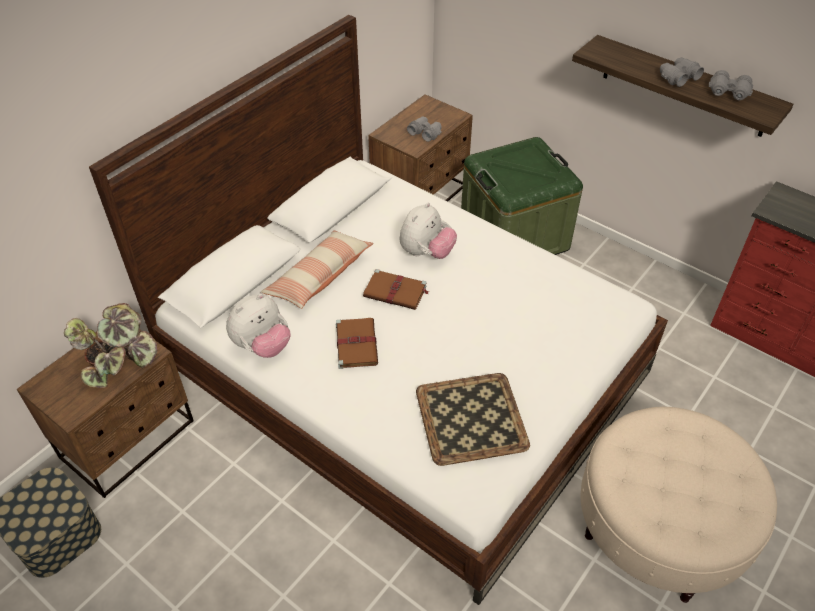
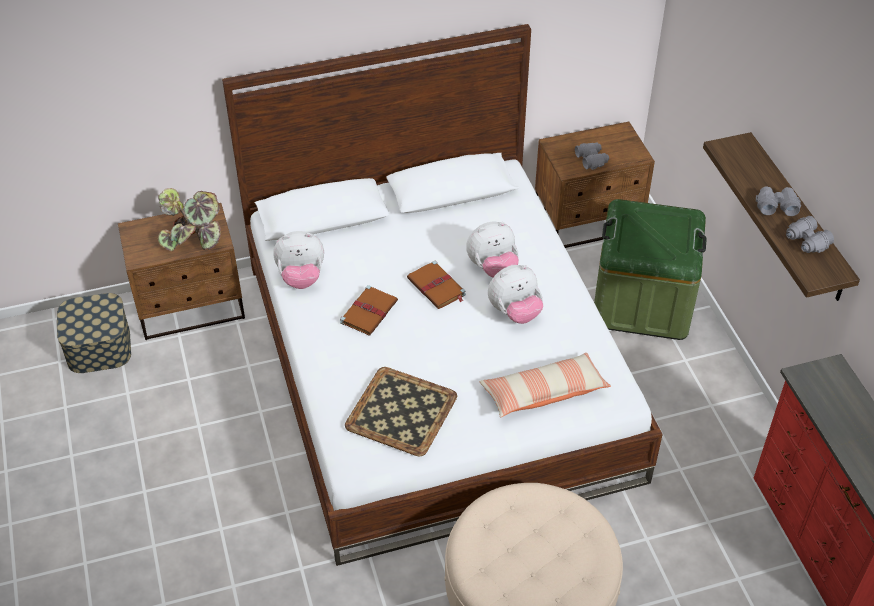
camera: 35 degrees right, 0 degrees up
pillow [261,230,374,309] -> pillow moved to [479,353,611,417]
none -> plush toy [488,265,543,324]

